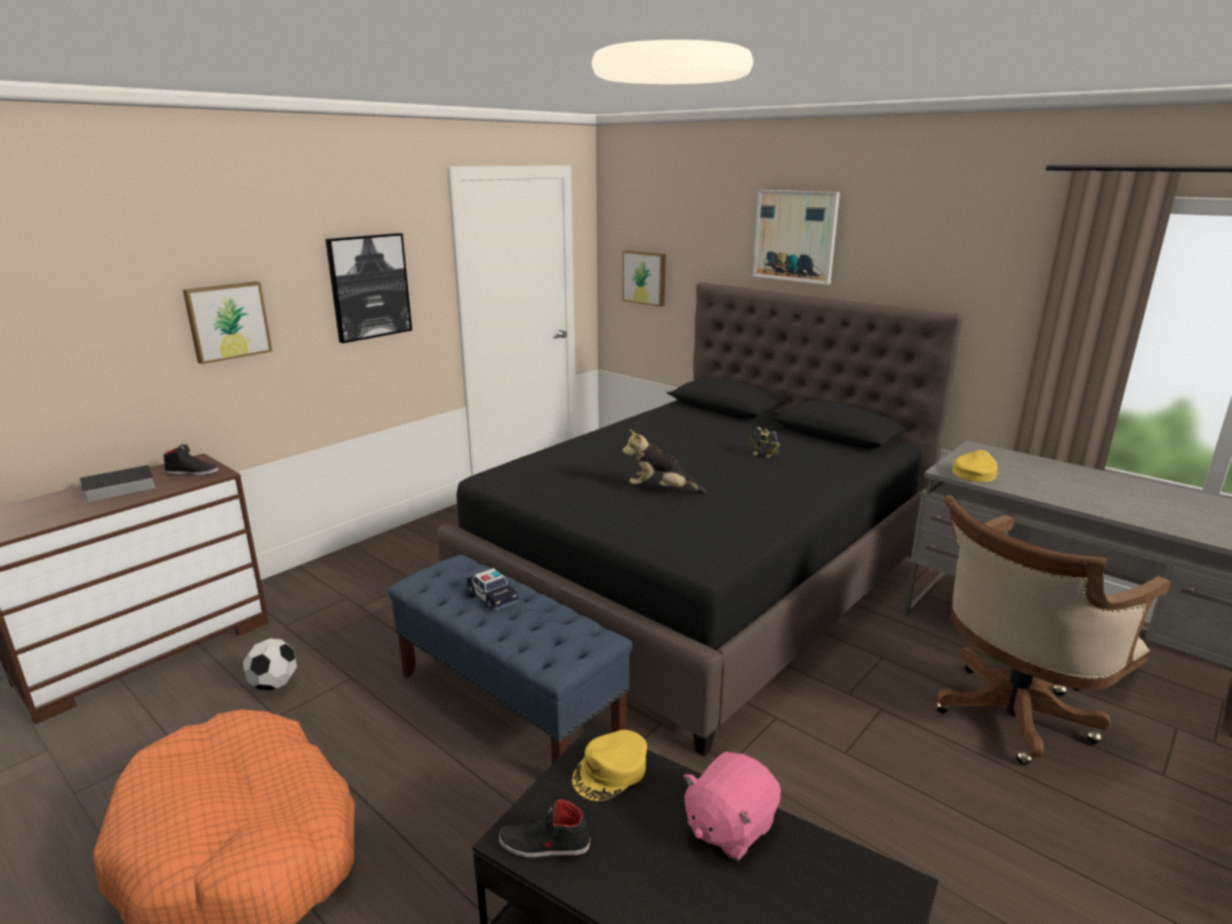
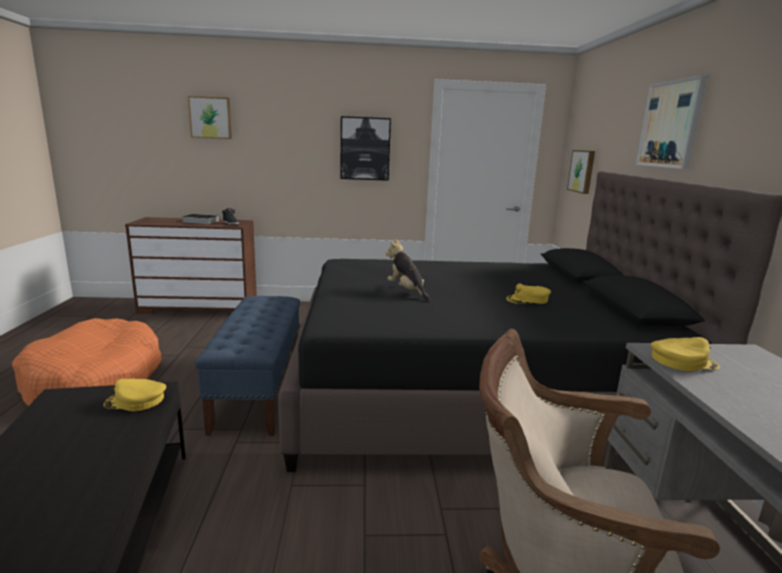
camera: 45 degrees right, 5 degrees down
picture [183,281,272,364] -> picture moved to [188,96,232,139]
football [243,638,297,691] -> none
toy car [466,568,520,611] -> none
black shoe [499,796,590,858] -> none
pink plush toy [683,752,781,861] -> none
toy robot [749,427,780,458] -> yellow cap [506,284,551,304]

